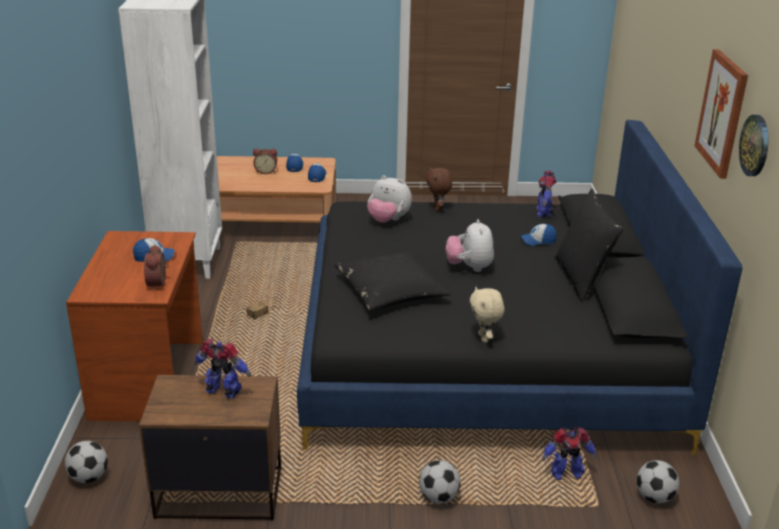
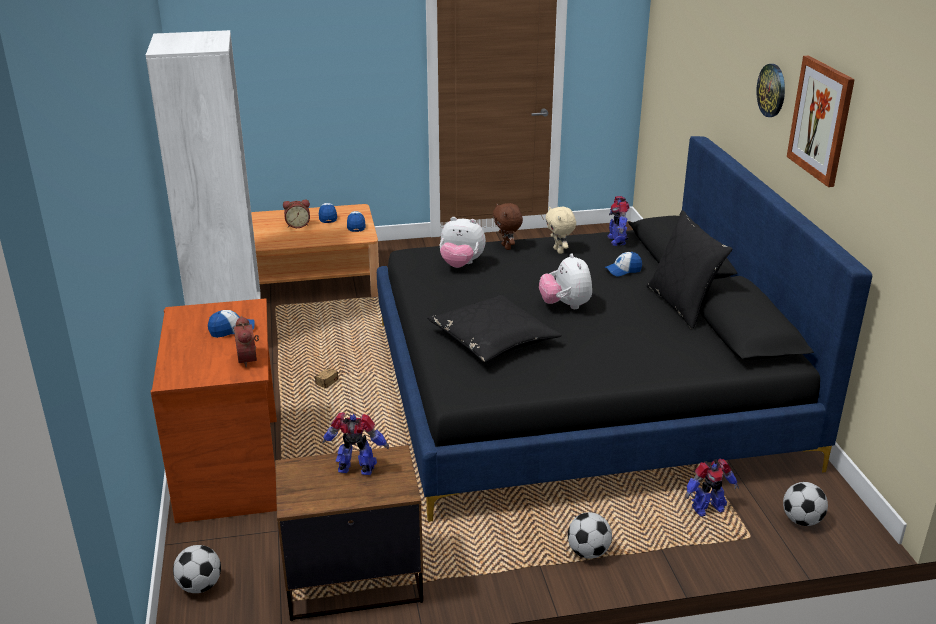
camera: 10 degrees left, 0 degrees up
beige plush toy [470,287,505,343] -> beige plush toy moved to [545,207,576,254]
wall clock [739,115,768,176] -> wall clock moved to [757,64,785,117]

